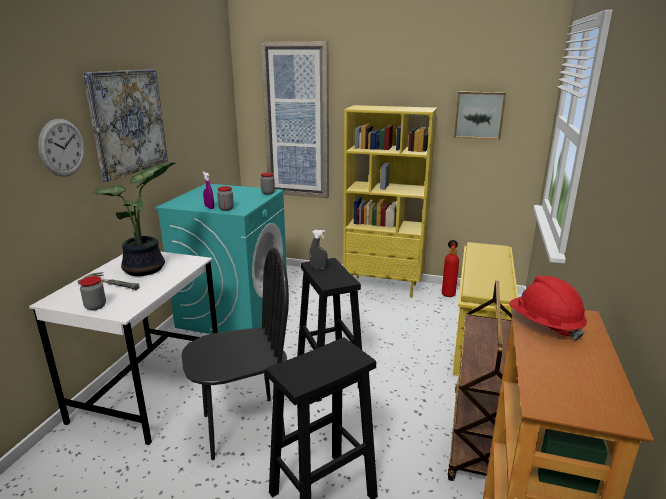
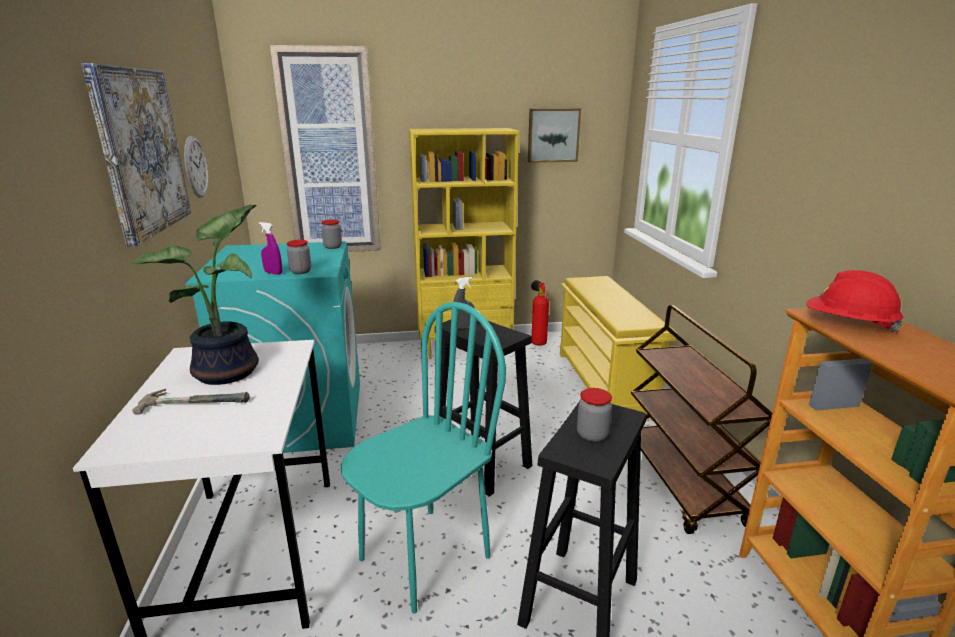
camera: 25 degrees left, 0 degrees up
wall clock [38,119,85,177] -> wall clock moved to [184,136,208,198]
jar [79,276,106,310] -> jar moved to [577,388,612,442]
black chair [182,247,289,460] -> turquoise chair [341,302,506,613]

